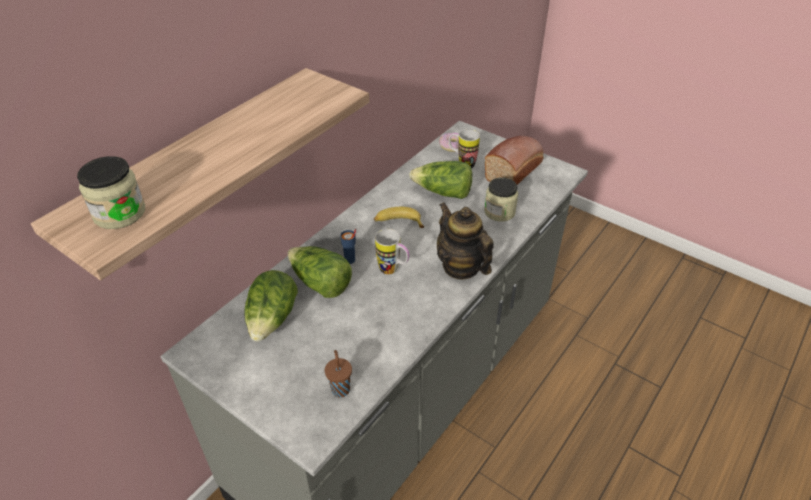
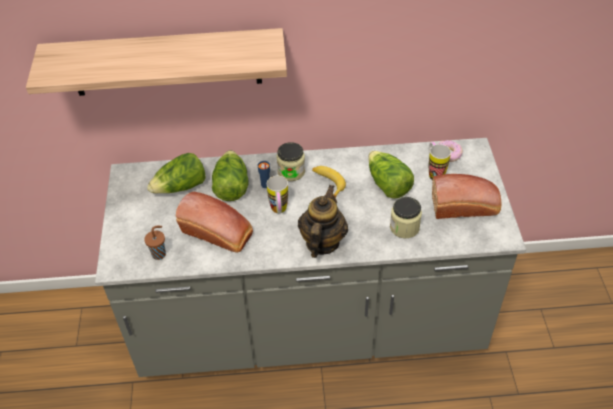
camera: 50 degrees right, 5 degrees up
jar [77,156,145,229] -> jar moved to [276,142,305,181]
none -> bread [176,192,253,253]

